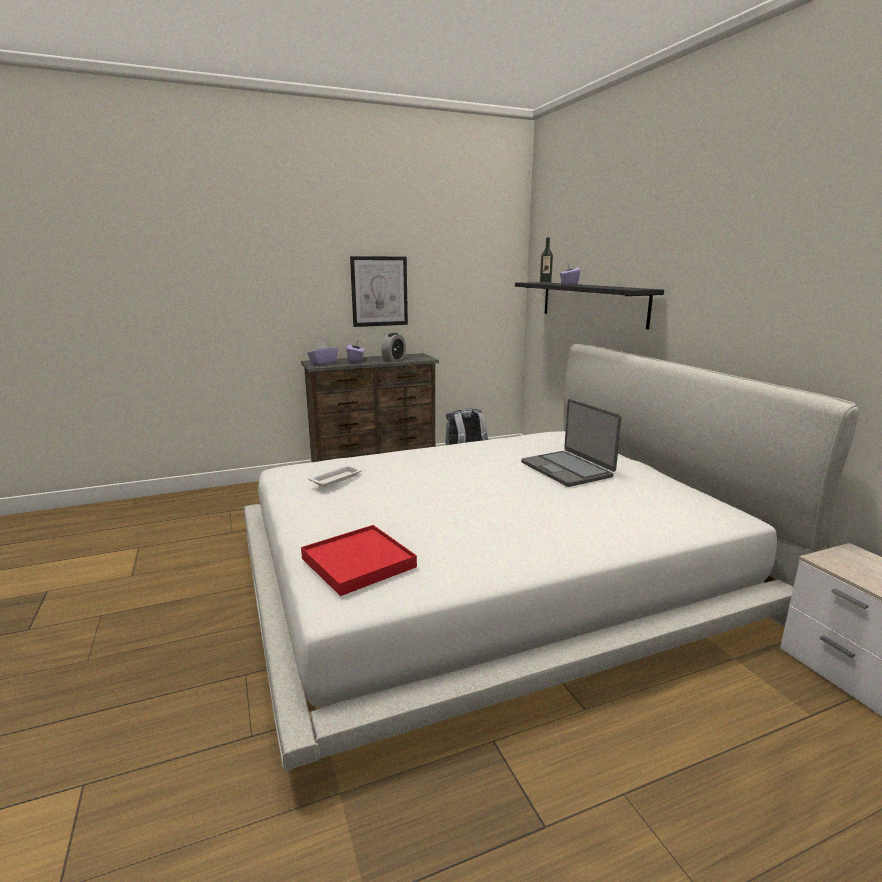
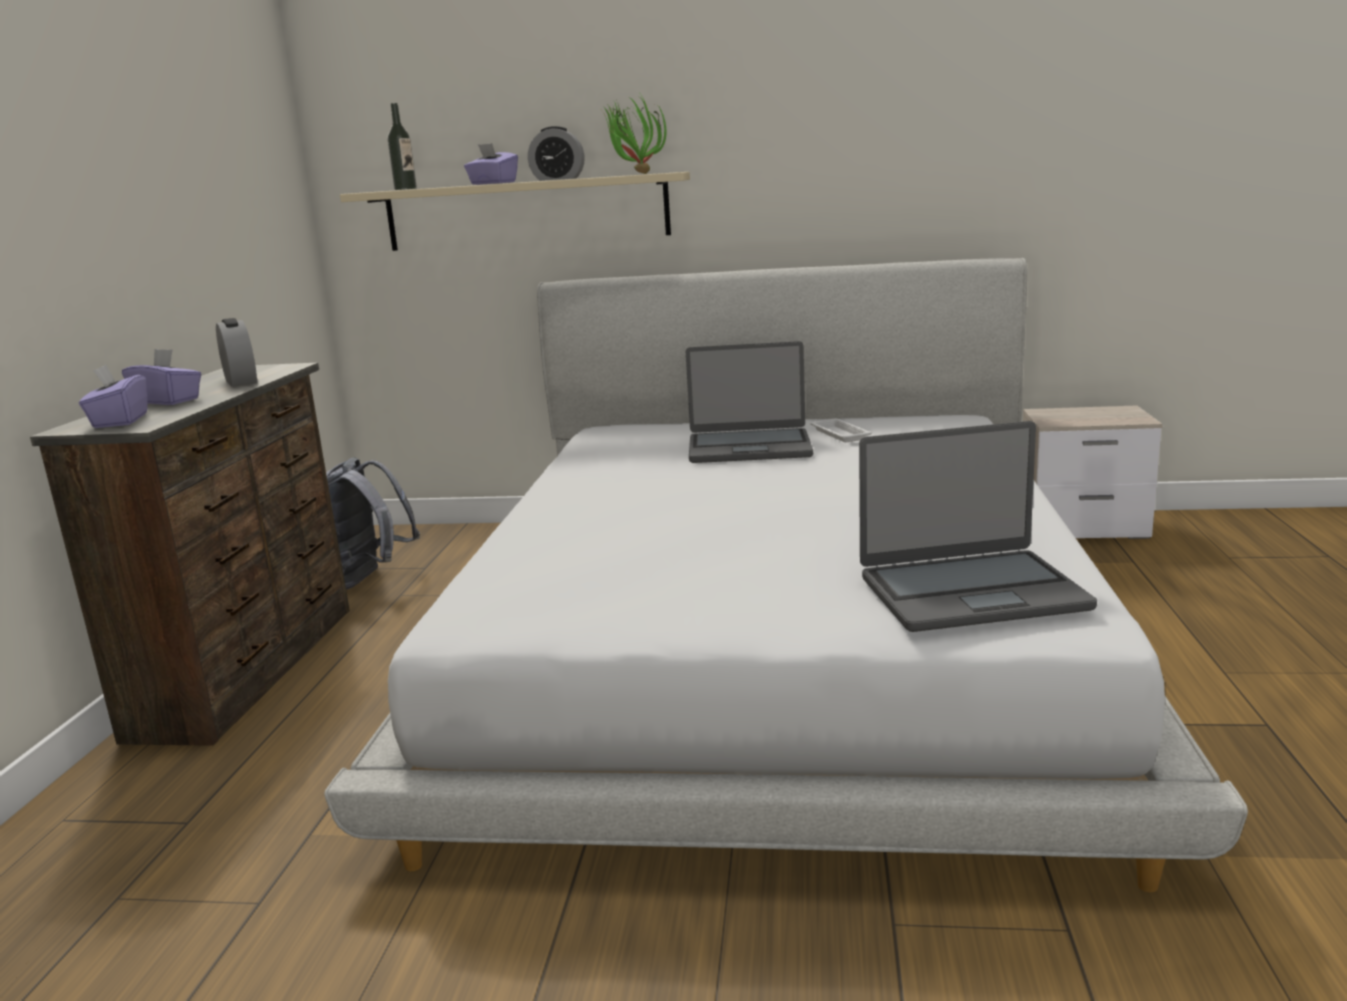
camera: 60 degrees left, 0 degrees up
red tray [301,525,417,596] -> laptop [859,421,1097,632]
white tray [308,465,362,487] -> white tray moved to [810,419,872,442]
picture [350,256,408,327] -> none
black shelf [515,282,664,329] -> beige shelf [340,172,690,251]
none -> alarm clock [528,126,585,181]
none -> potted plant [602,94,666,174]

